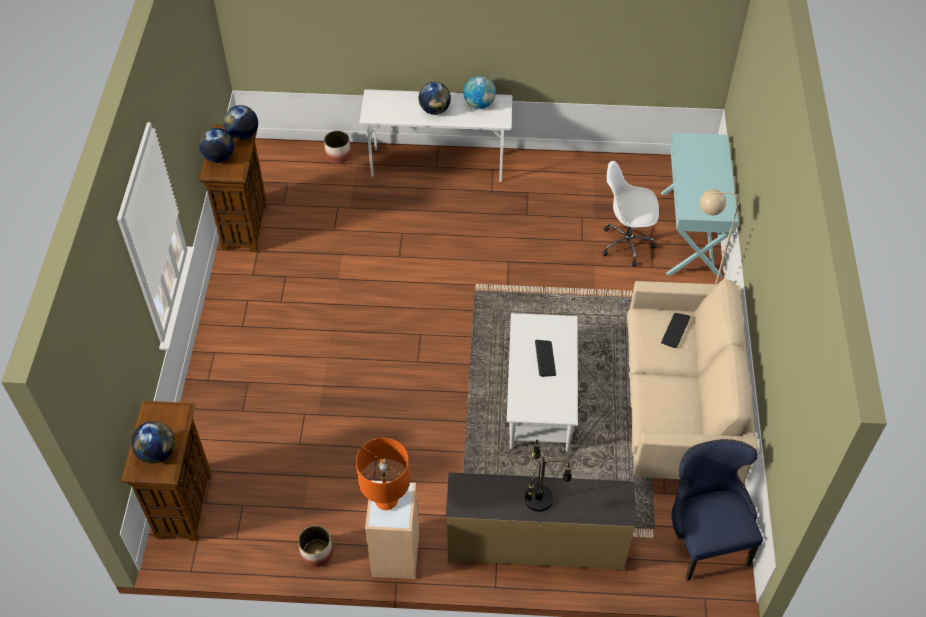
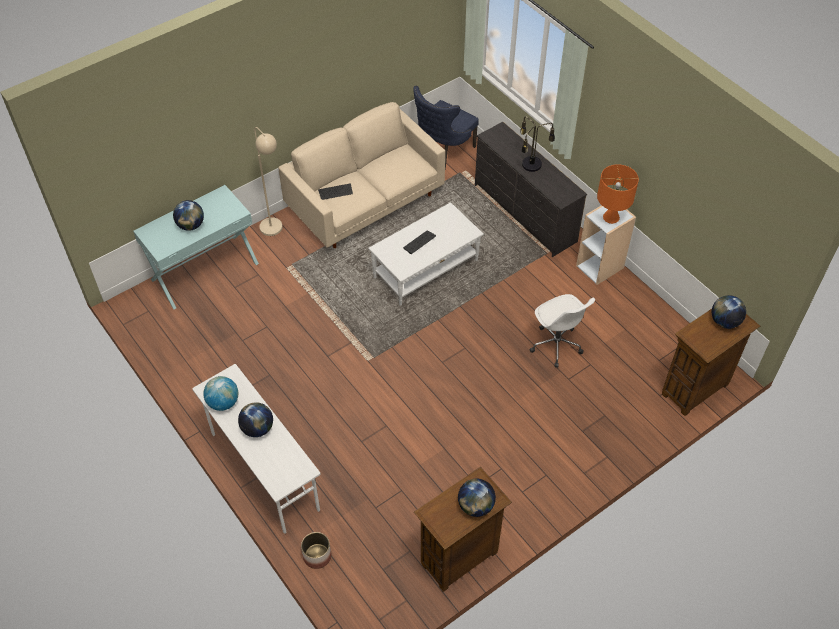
camera: 130 degrees left, 0 degrees up
globe [224,105,258,140] -> globe moved to [173,200,204,231]
planter [298,525,333,567] -> none
white office chair [602,161,659,267] -> white office chair moved to [529,294,595,367]

